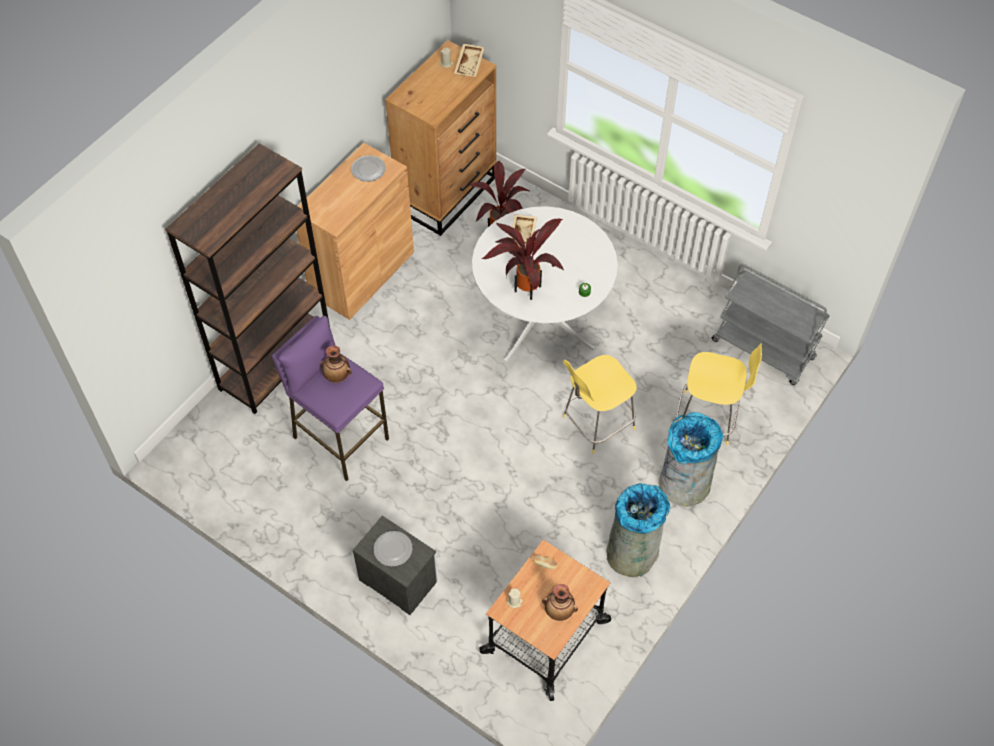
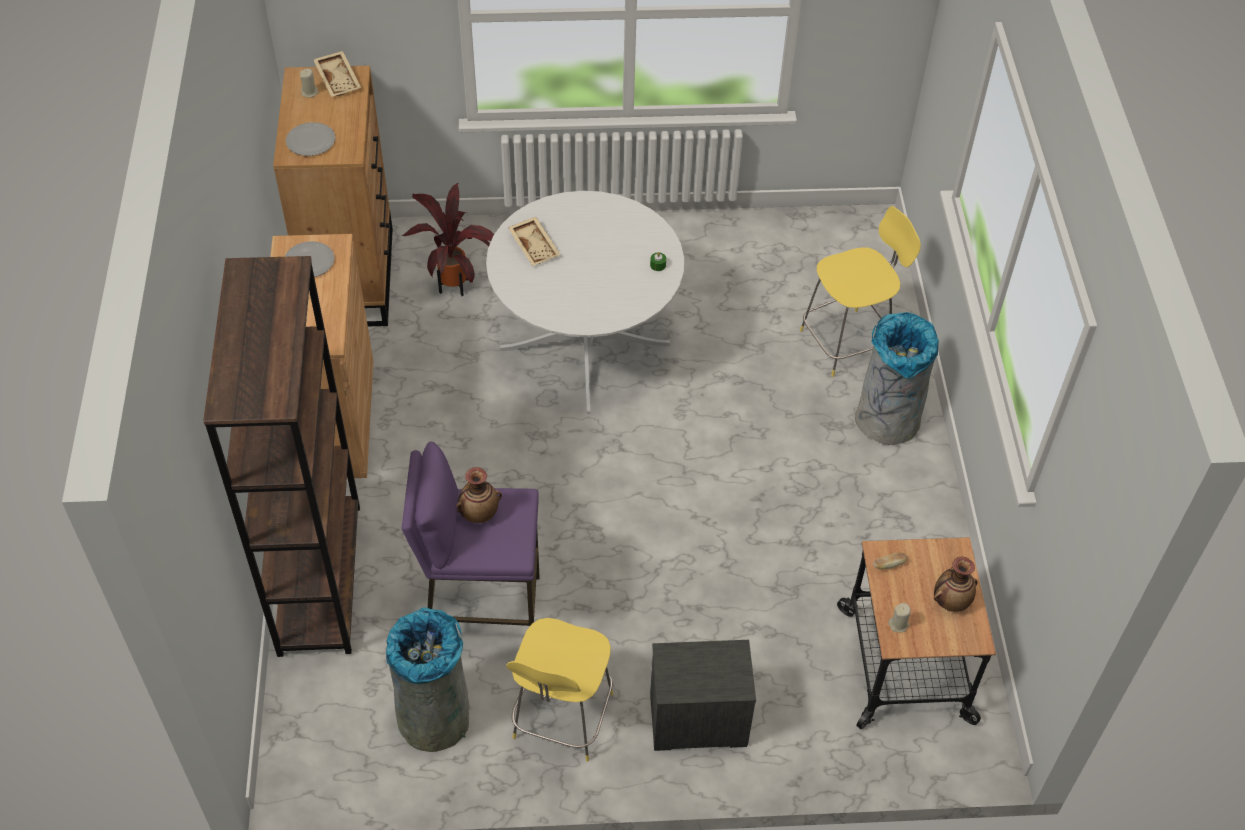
camera: 40 degrees left, 5 degrees down
plate [374,531,412,567] -> plate moved to [286,122,335,156]
potted plant [481,219,564,300] -> none
yellow stool [563,355,637,454] -> yellow stool moved to [506,618,613,762]
grey trash can [607,483,670,577] -> grey trash can moved to [386,607,469,752]
grey cart [712,264,830,385] -> none

